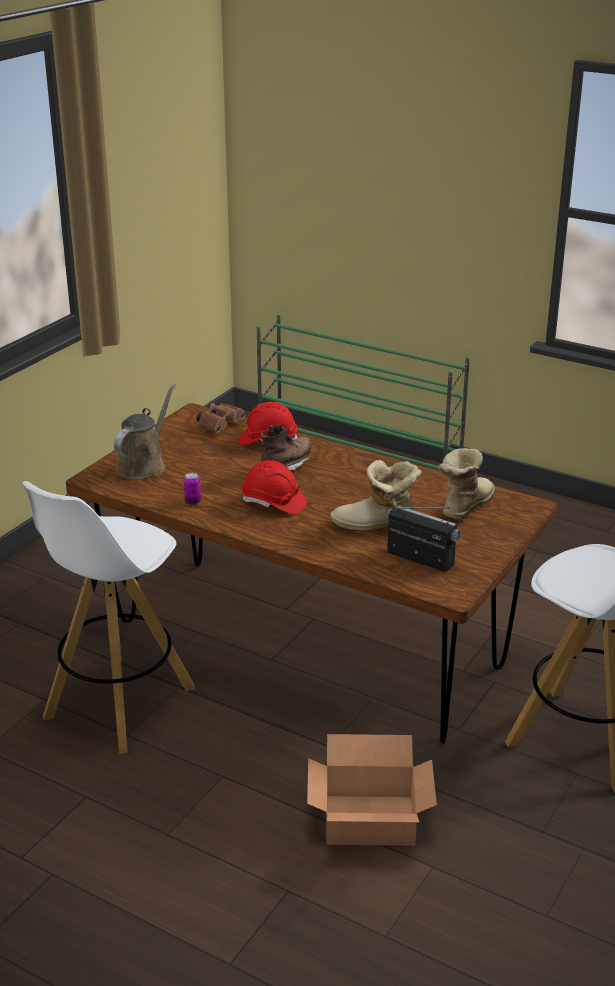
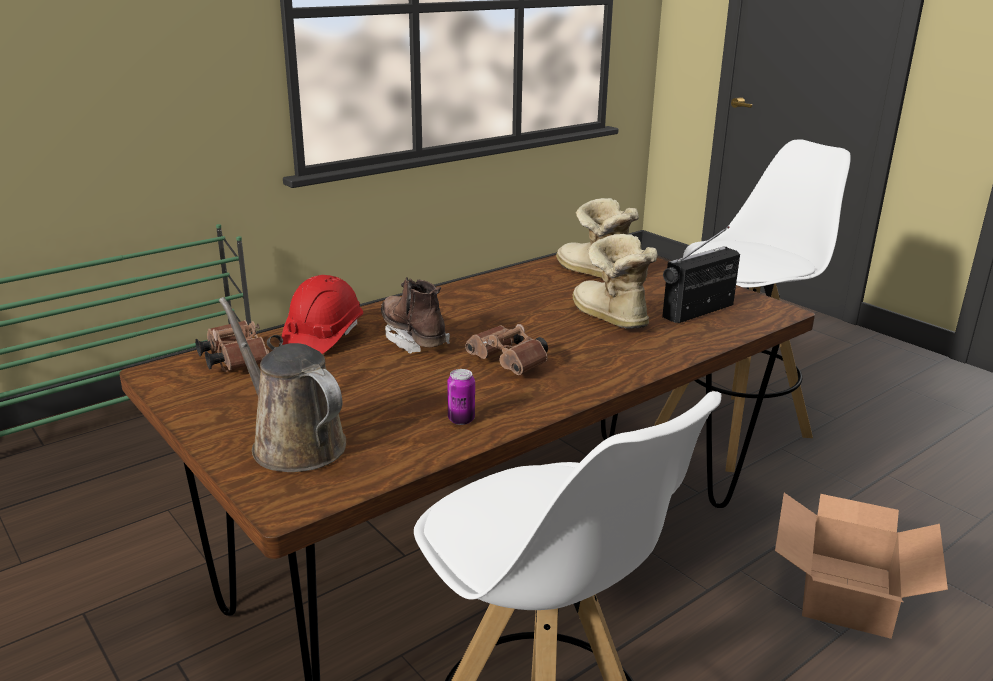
camera: 70 degrees left, 5 degrees down
red hard hat [242,460,306,514] -> brown binoculars [465,324,548,375]
boot [330,460,422,531] -> boot turned 135 degrees clockwise [572,234,658,329]

